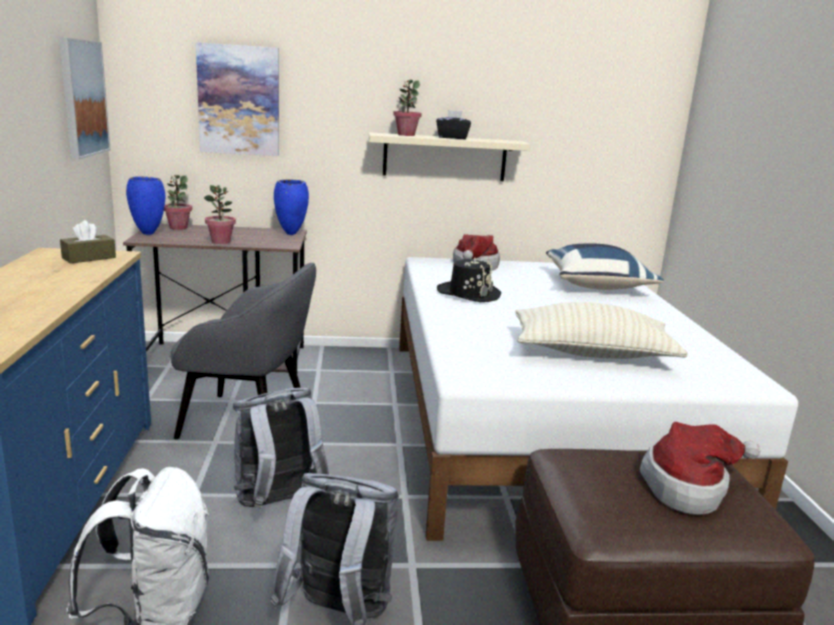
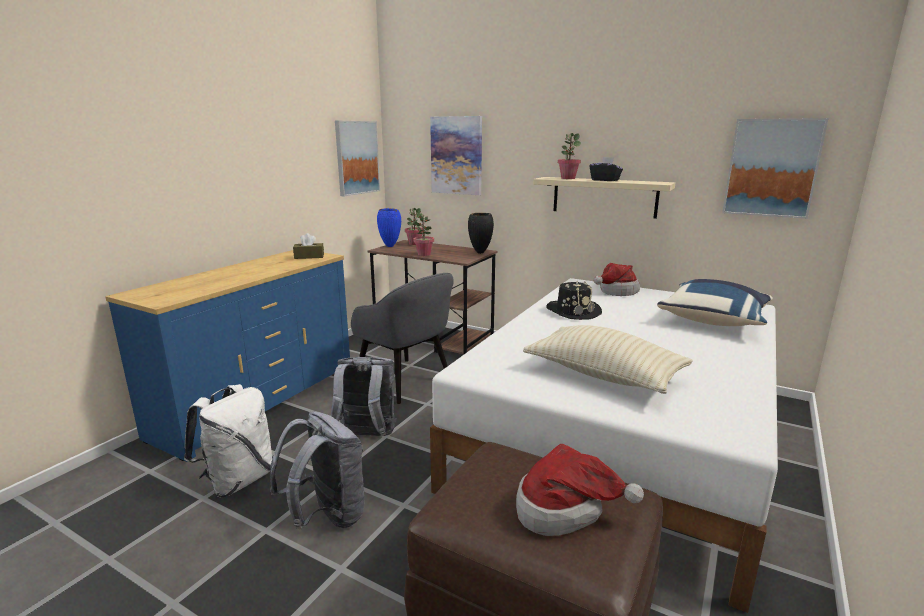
camera: 35 degrees right, 0 degrees up
blue vase [274,180,309,235] -> black vase [468,213,494,254]
none -> picture [722,118,829,219]

